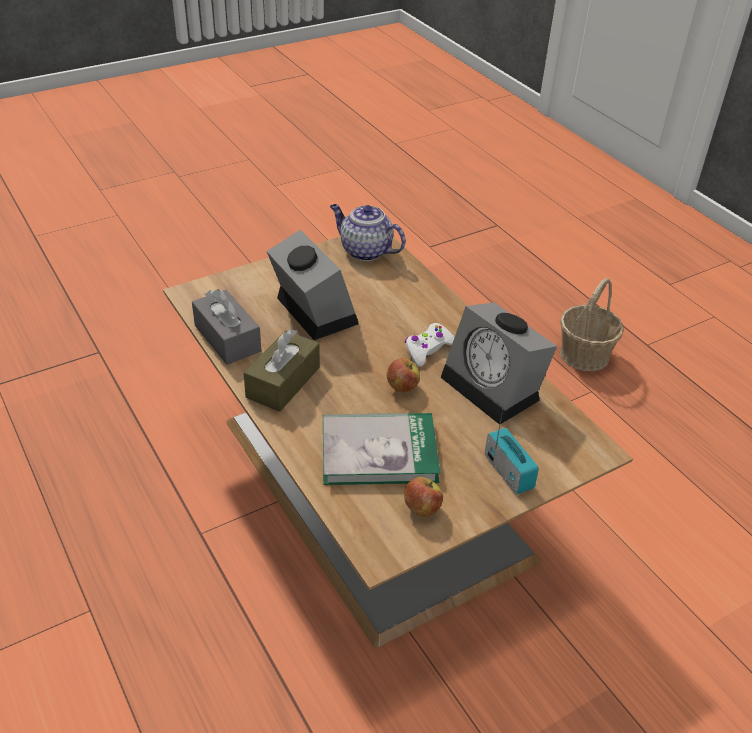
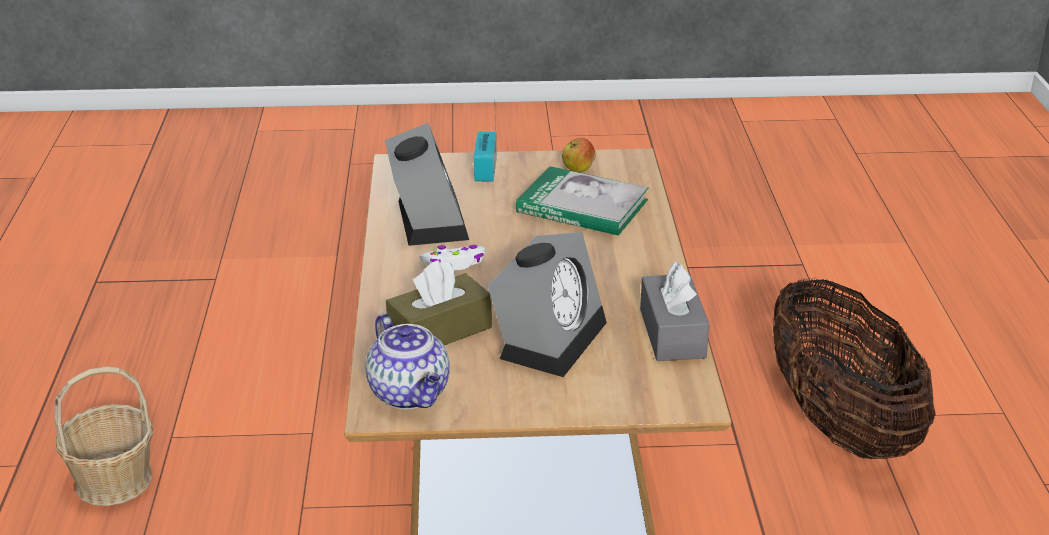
camera: 150 degrees left, 10 degrees down
brown tissue box [244,329,320,412] -> brown tissue box moved to [386,260,492,345]
alarm clock [267,230,359,340] -> alarm clock turned 150 degrees counterclockwise [488,232,607,377]
apple [386,358,420,392] -> none
none -> basket [773,278,936,459]

